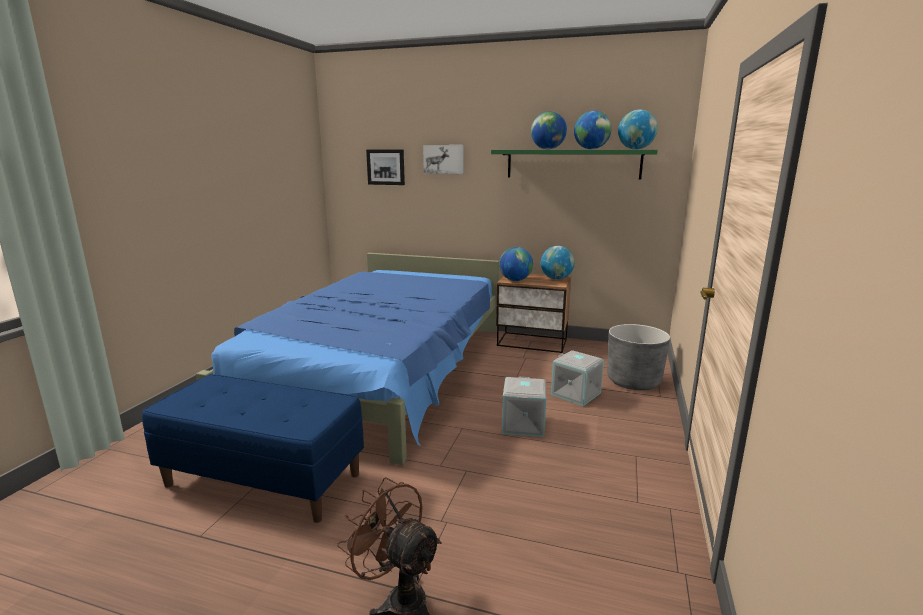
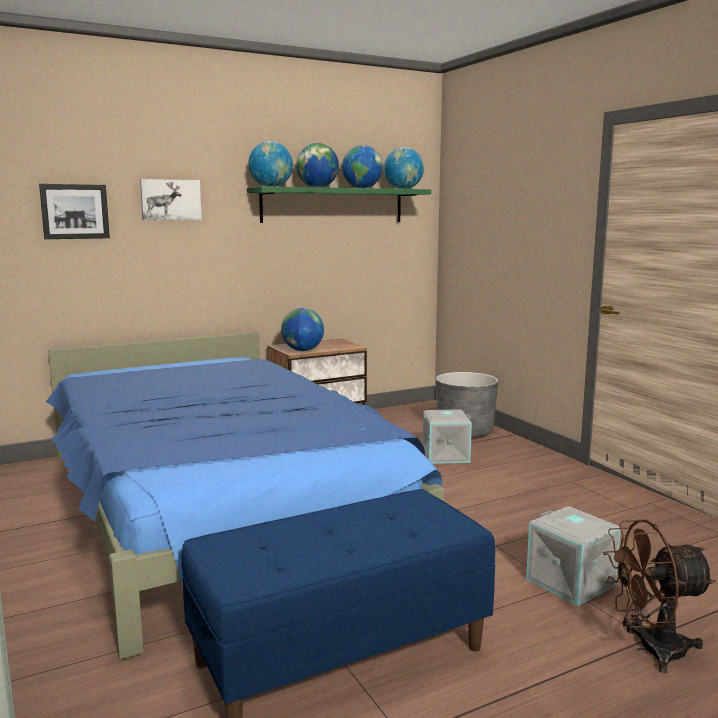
camera: 45 degrees left, 5 degrees down
grey storage box [502,377,546,437] -> grey storage box moved to [526,506,621,606]
globe [541,246,575,279] -> globe moved to [248,141,293,187]

